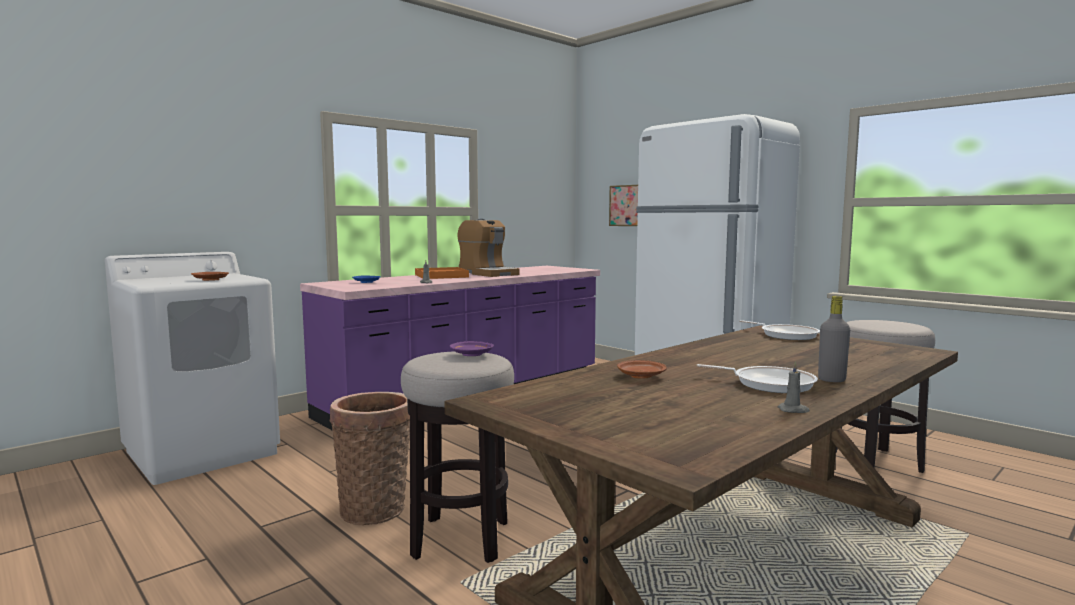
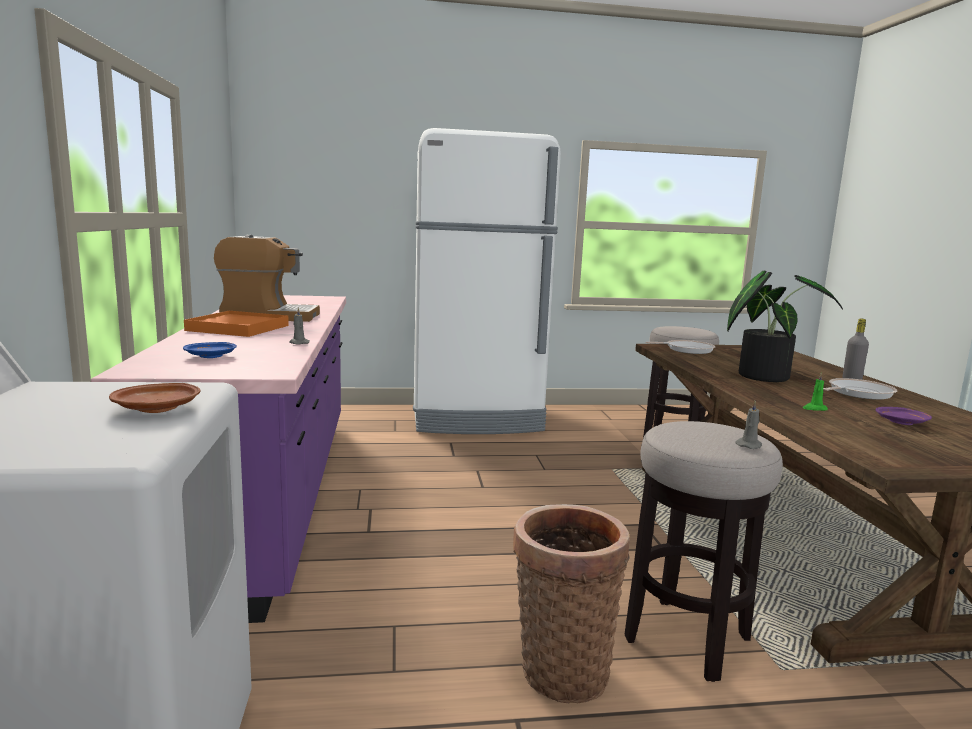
camera: 55 degrees left, 5 degrees up
purple plate [450,341,494,356] -> purple plate moved to [875,407,932,425]
picture [609,185,638,226] -> none
brown plate [617,360,667,378] -> green candle [803,373,828,411]
grey candle [778,361,810,413] -> grey candle moved to [735,401,762,449]
none -> potted plant [727,271,843,382]

